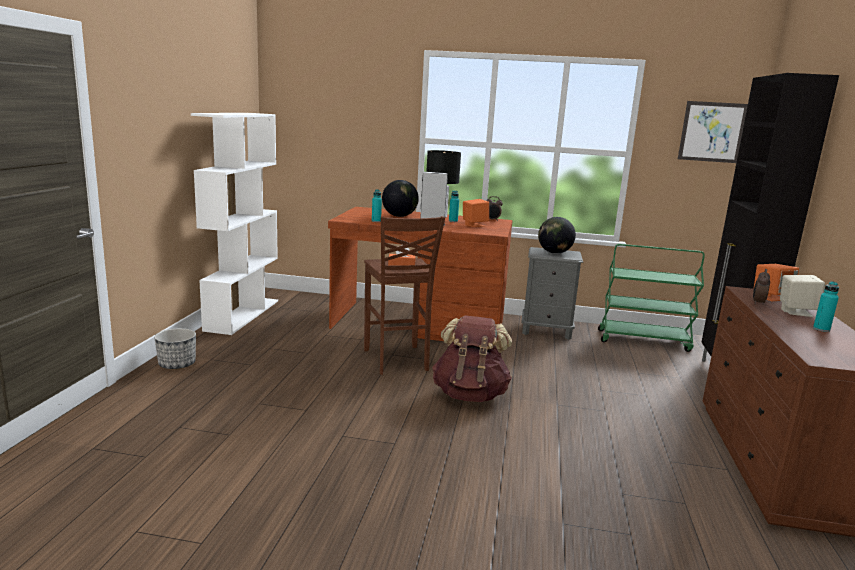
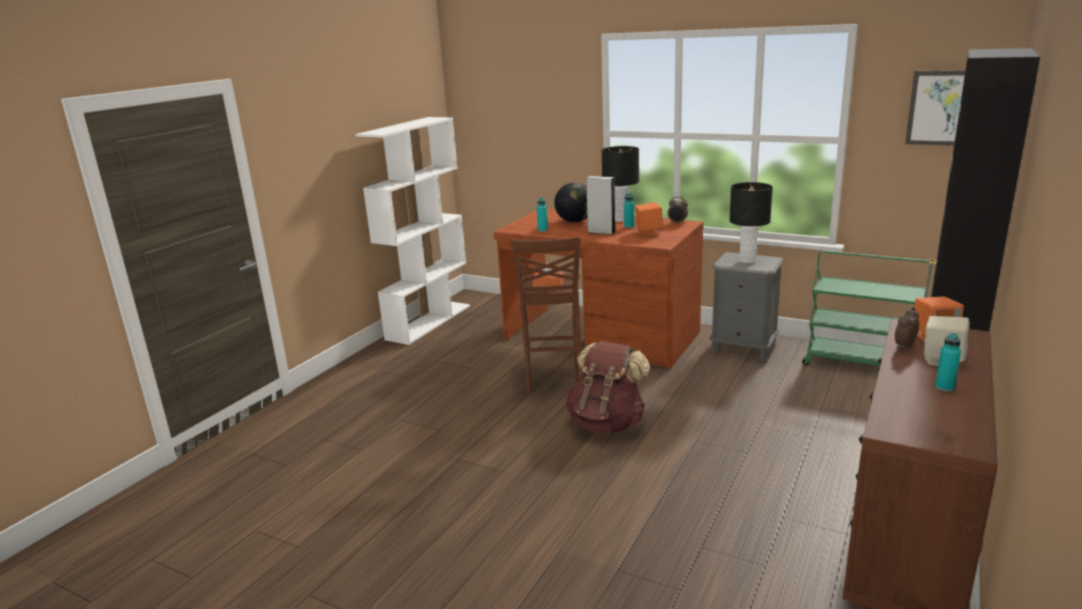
camera: 20 degrees right, 5 degrees up
planter [154,328,196,370] -> none
globe [538,217,576,254] -> black table lamp [729,182,773,263]

